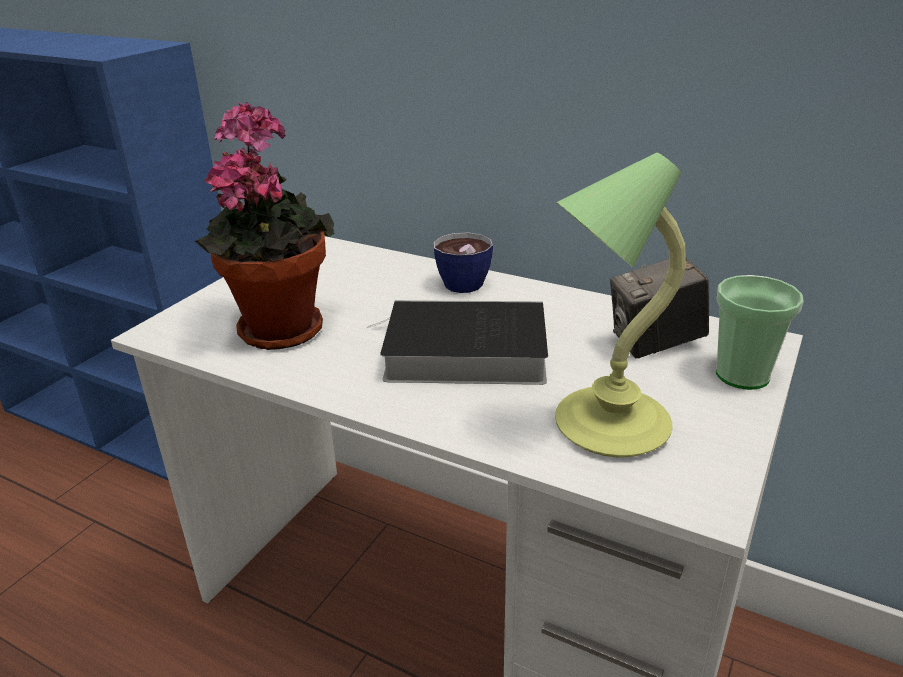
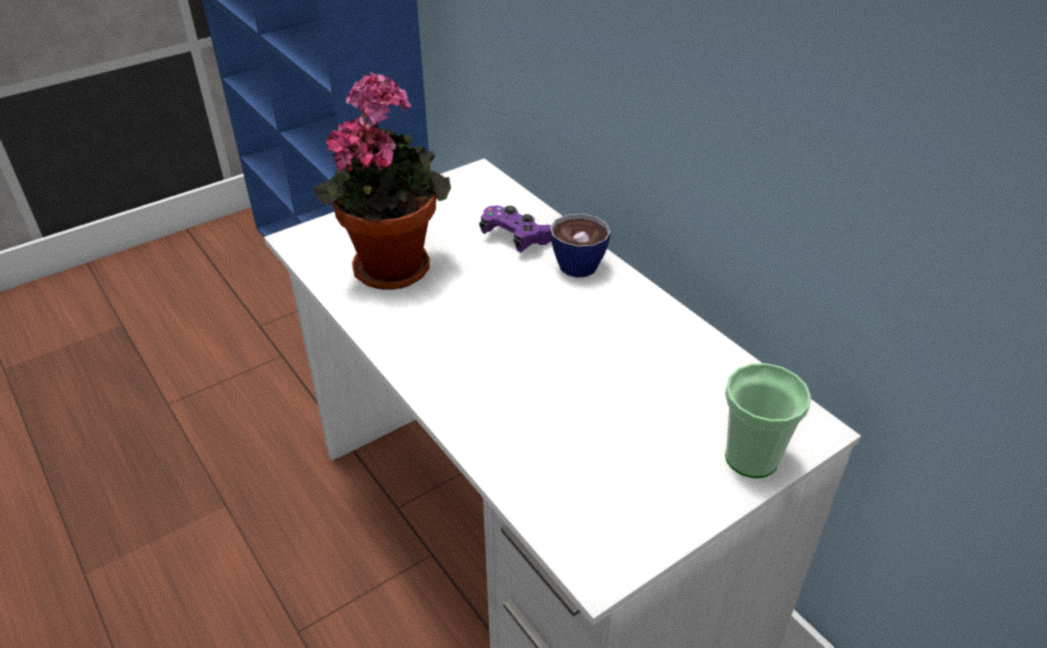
camera: 25 degrees right, 10 degrees up
book [367,300,548,385] -> none
table lamp [555,153,686,457] -> none
camera [610,257,709,358] -> none
none -> purple game controller [479,205,551,252]

